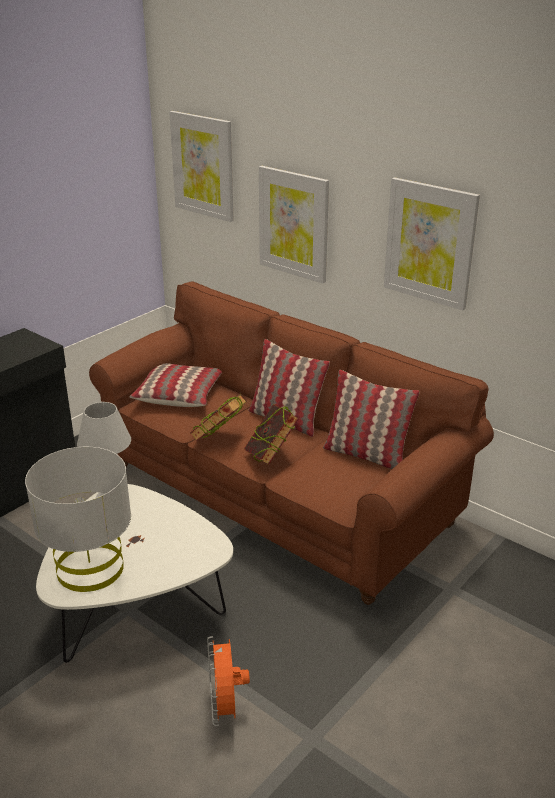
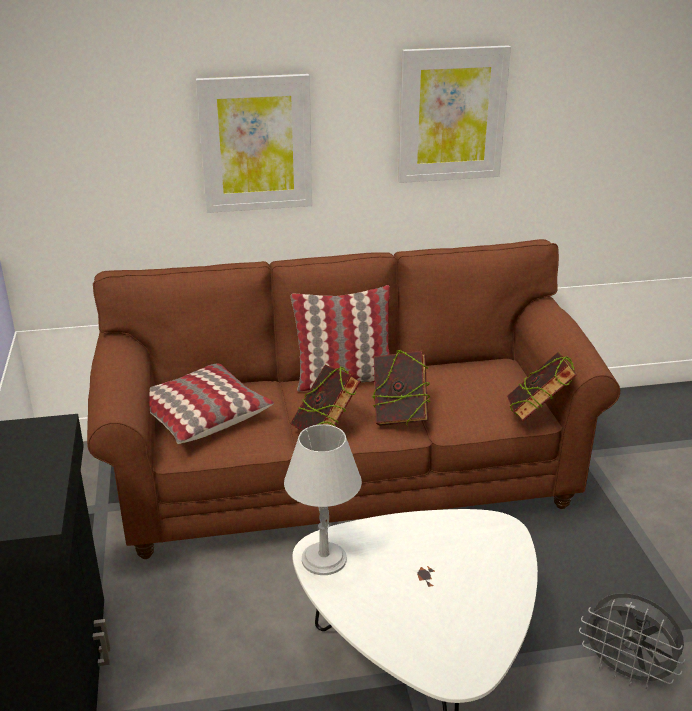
camera: 50 degrees left, 0 degrees up
grey table lamp [25,447,131,592] -> none
picture [169,111,234,222] -> none
orange fan [207,636,250,726] -> grey fan [579,593,685,689]
pillow [323,370,420,469] -> none
none -> book [507,352,577,421]

